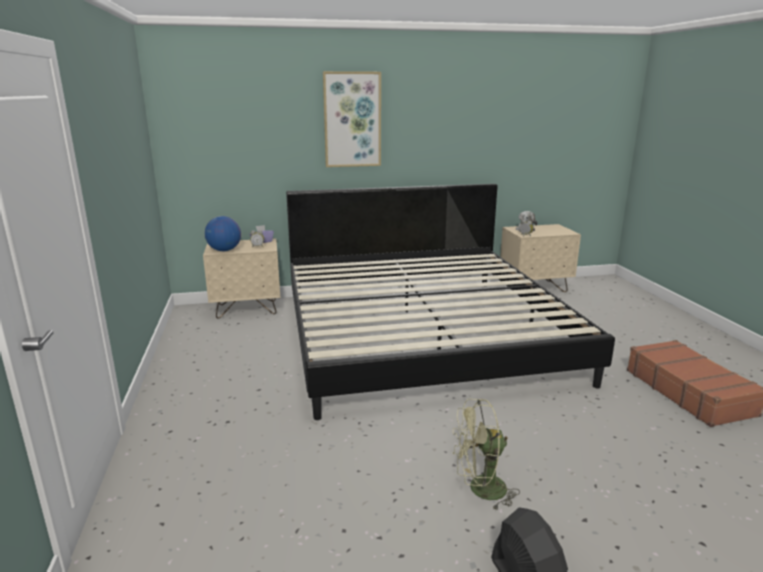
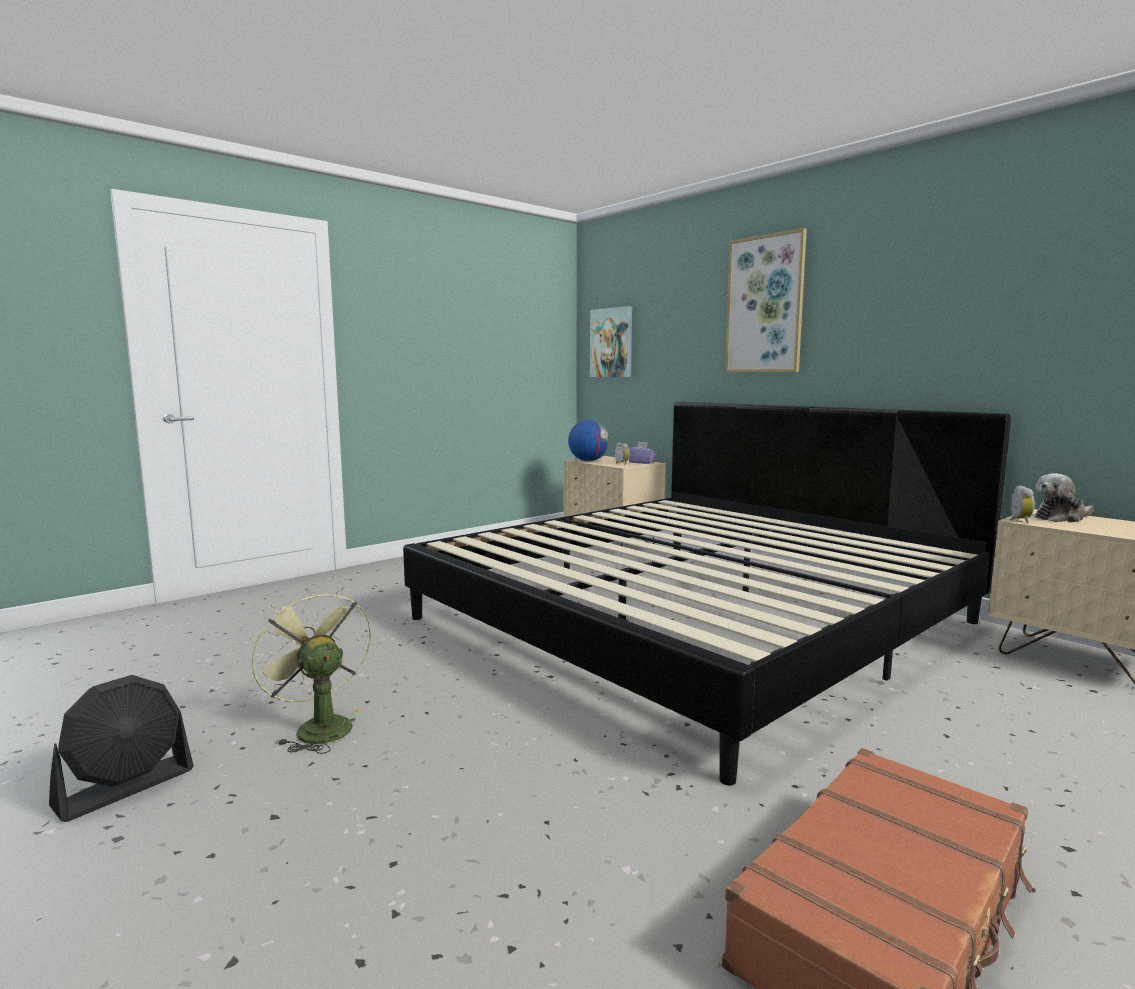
camera: 60 degrees right, 10 degrees down
none -> picture [590,306,632,377]

